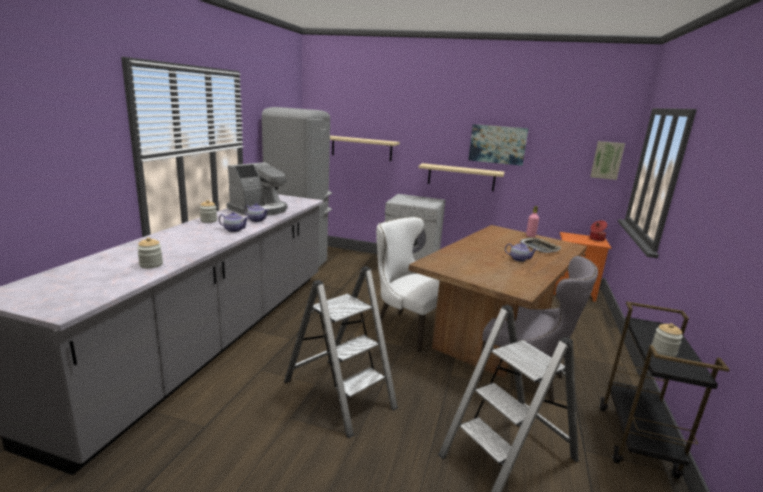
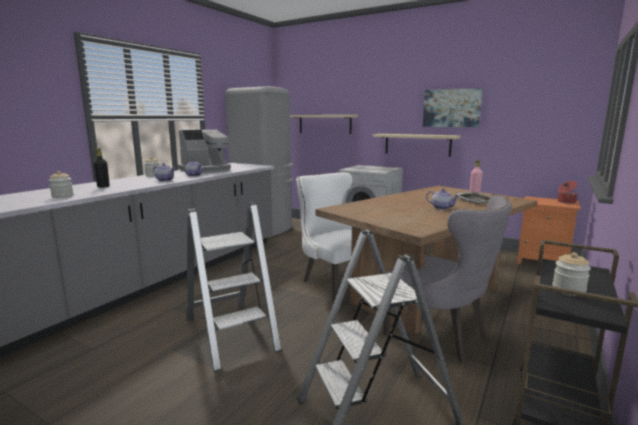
camera: 15 degrees right, 5 degrees down
picture [590,141,625,180] -> none
none -> black bottle [94,148,110,188]

